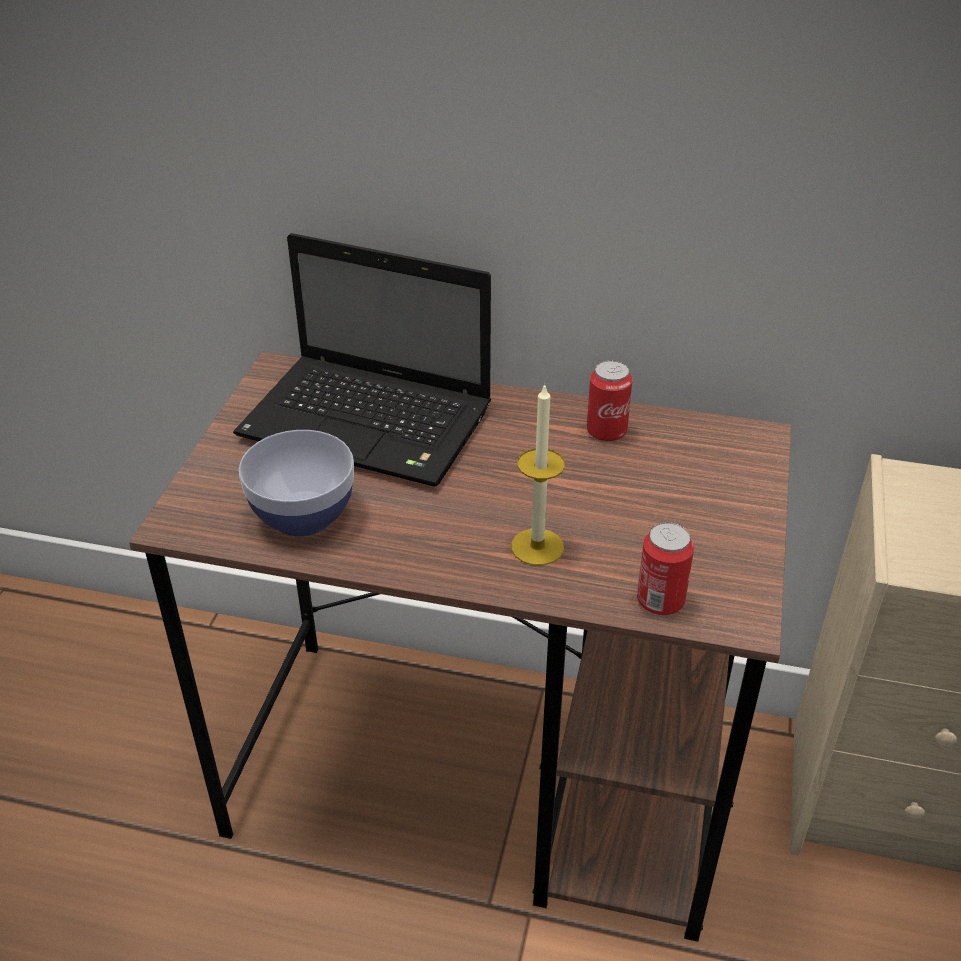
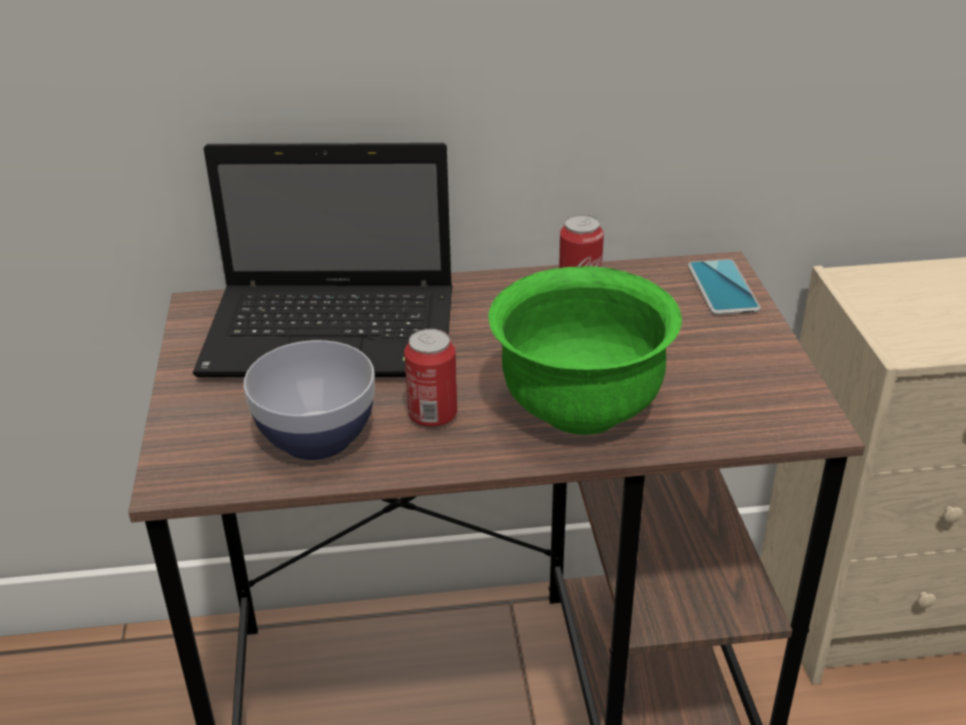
camera: 20 degrees left, 5 degrees down
candle [511,384,565,566] -> green bowl [488,266,682,435]
can [637,522,694,615] -> can moved to [404,329,457,428]
none -> phone [688,259,761,315]

